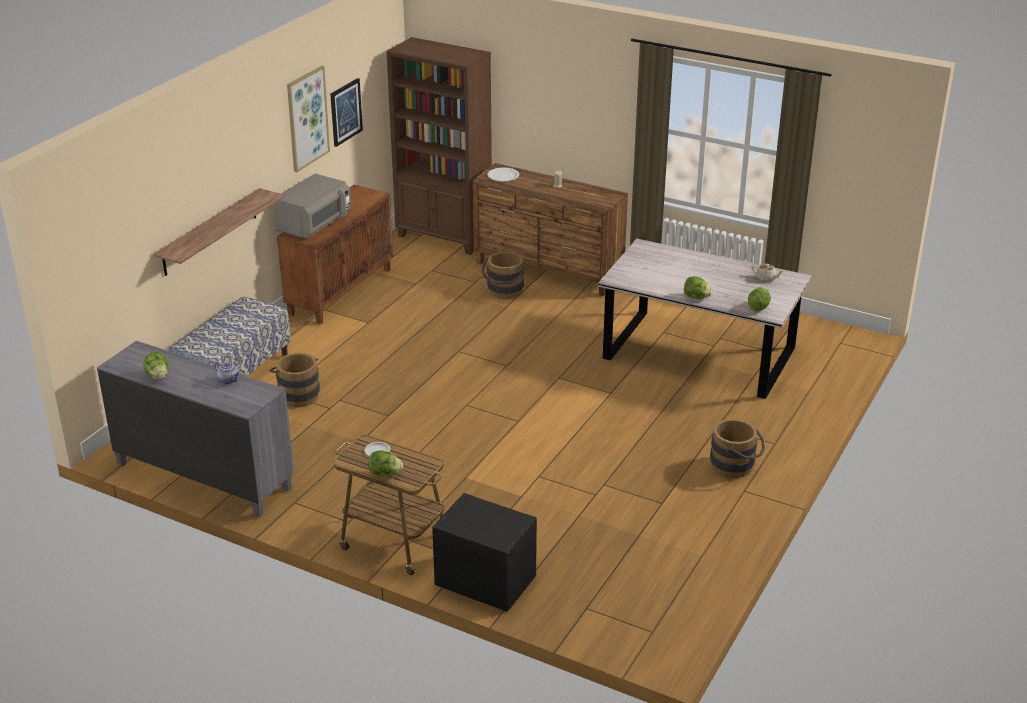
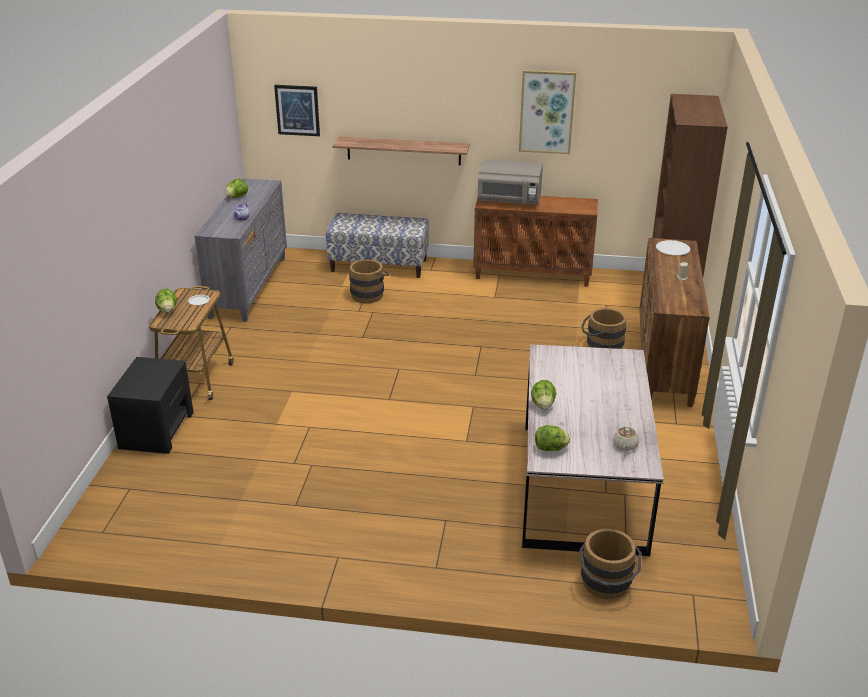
camera: 70 degrees right, 0 degrees up
picture [330,78,363,147] -> picture moved to [274,85,320,136]
brown bucket [710,419,765,478] -> brown bucket moved to [580,528,642,599]

